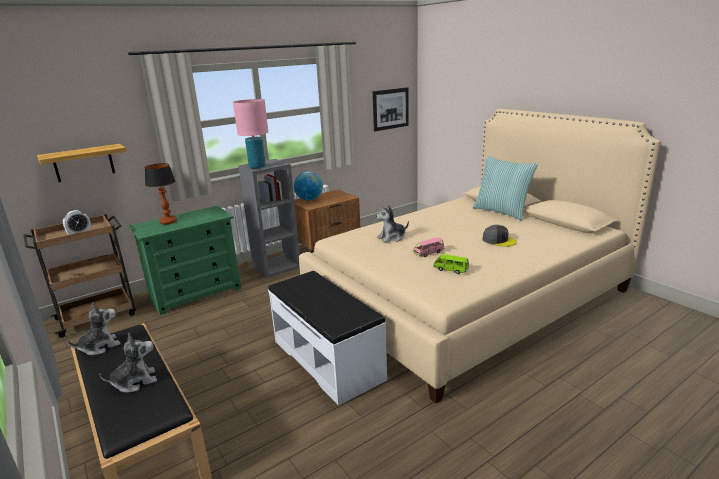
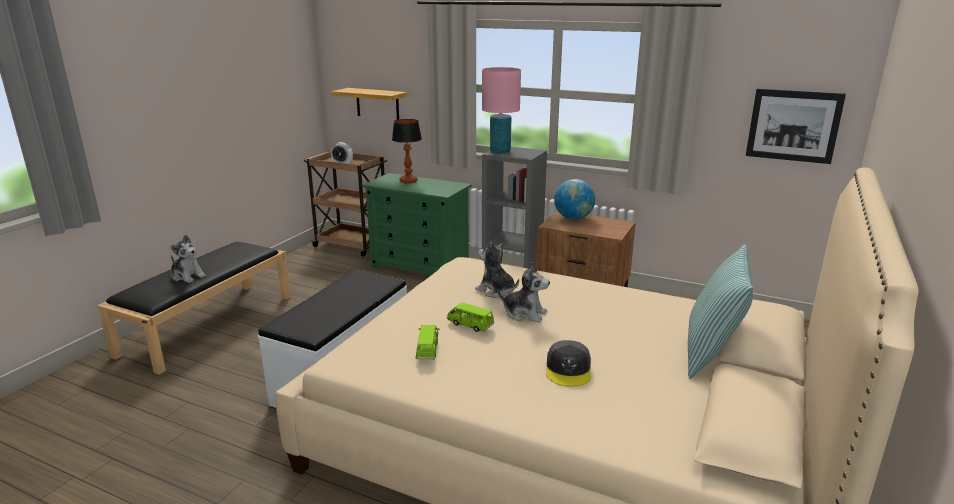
camera: 60 degrees right, 0 degrees up
plush toy [67,302,121,355] -> plush toy moved to [497,262,550,322]
pink toy car [413,237,445,257] -> green toy car [447,302,494,332]

